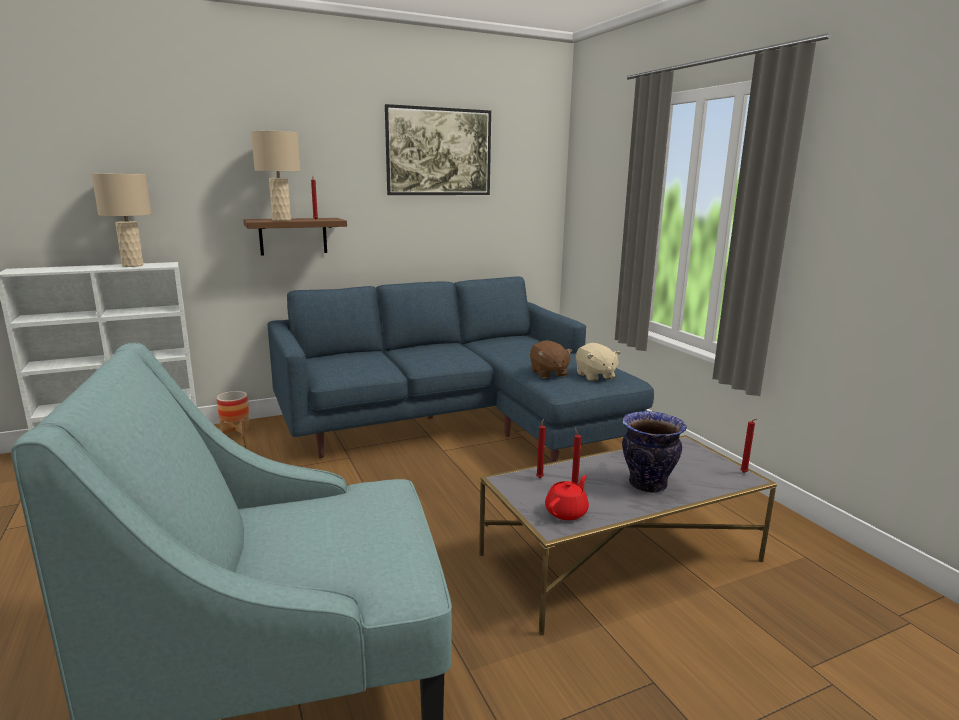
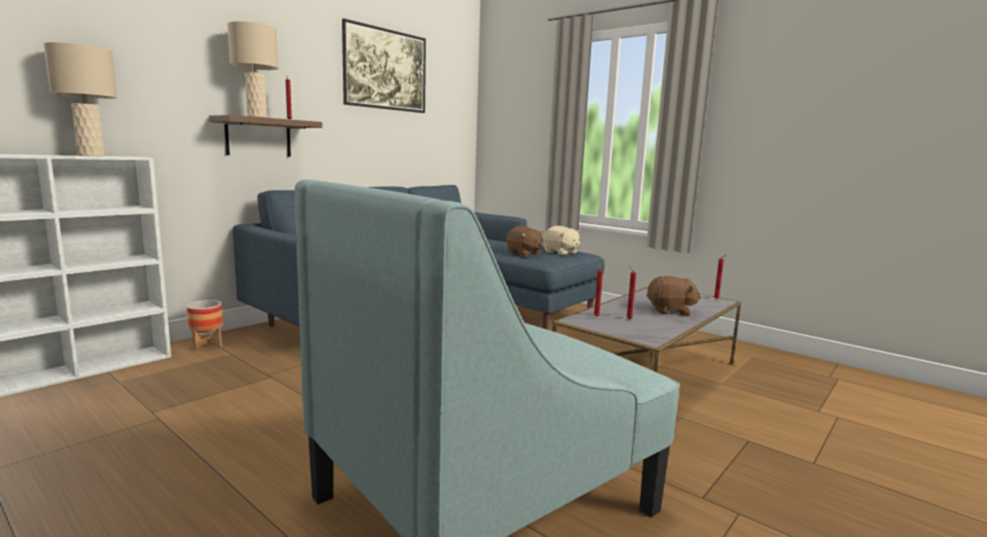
camera: 25 degrees left, 5 degrees down
red teapot [545,475,589,520] -> none
vase [622,411,687,493] -> brown plush toy [646,276,701,315]

